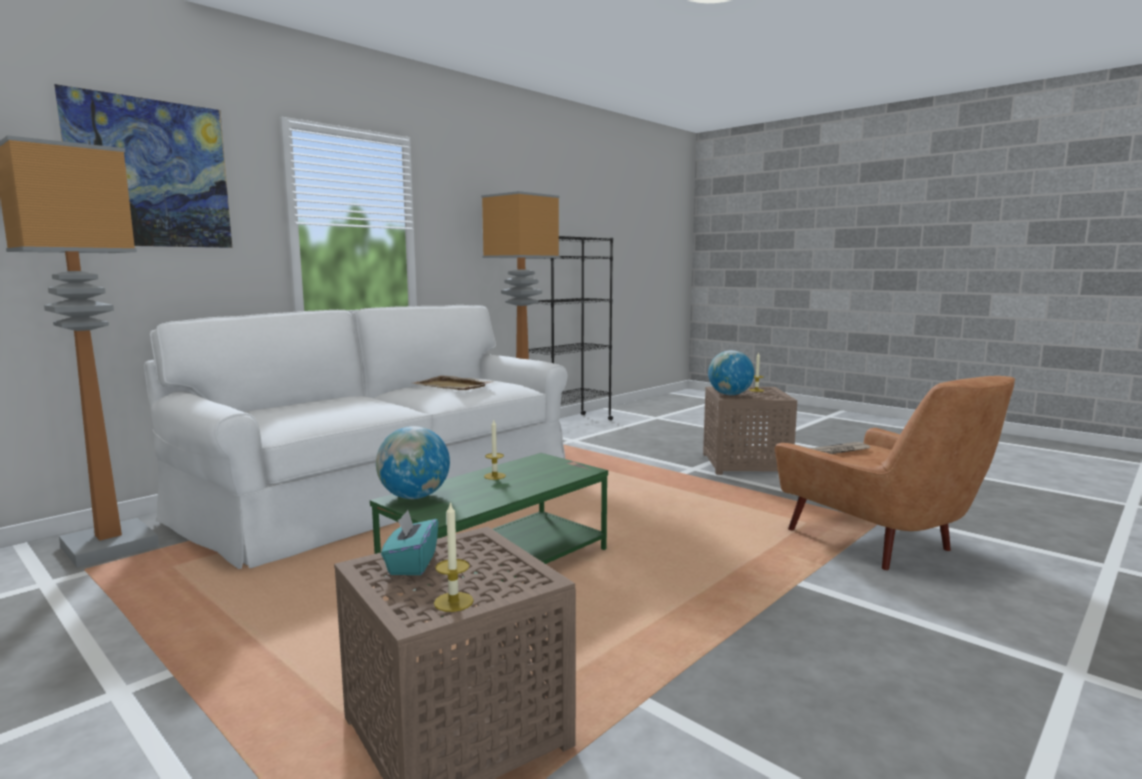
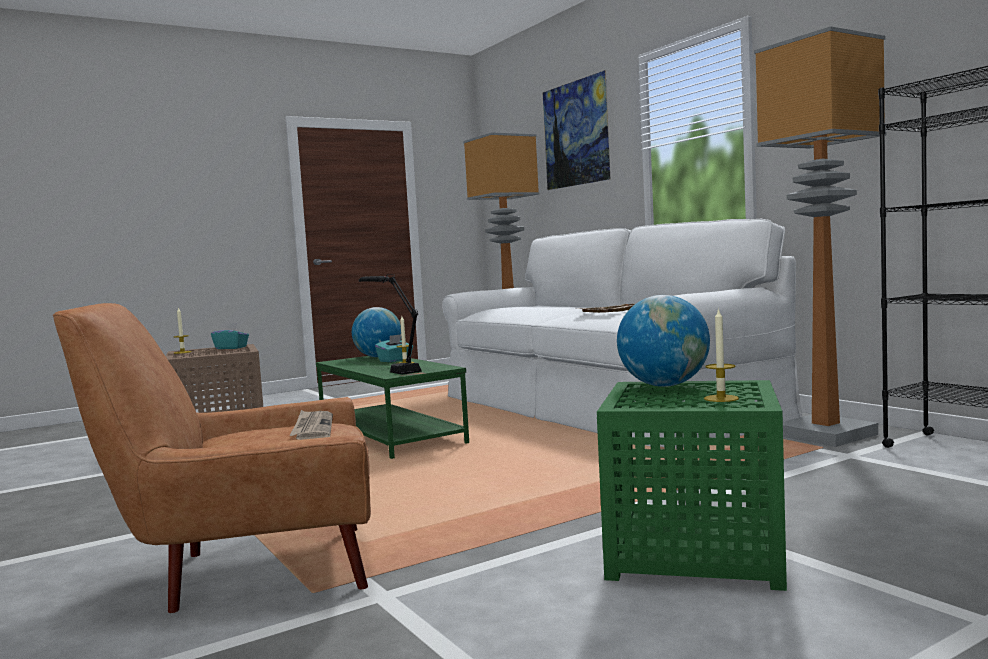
camera: 105 degrees right, 5 degrees down
brown side table [703,387,797,475] -> green side table [597,380,787,591]
none -> black table lamp [359,274,422,375]
none -> turquoise tissue box [375,334,413,362]

